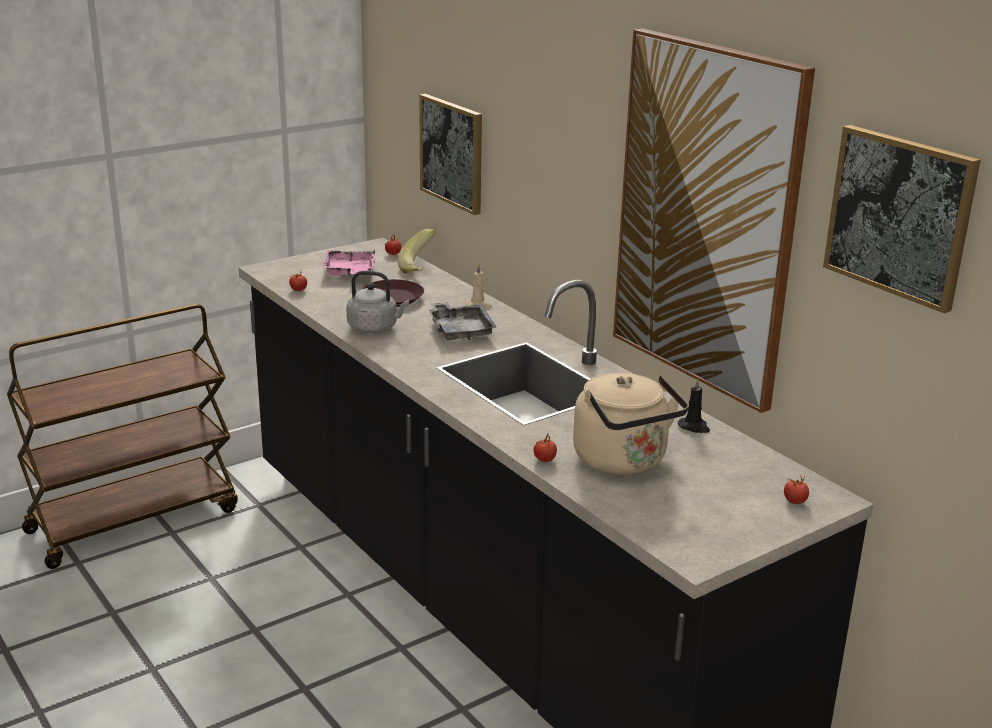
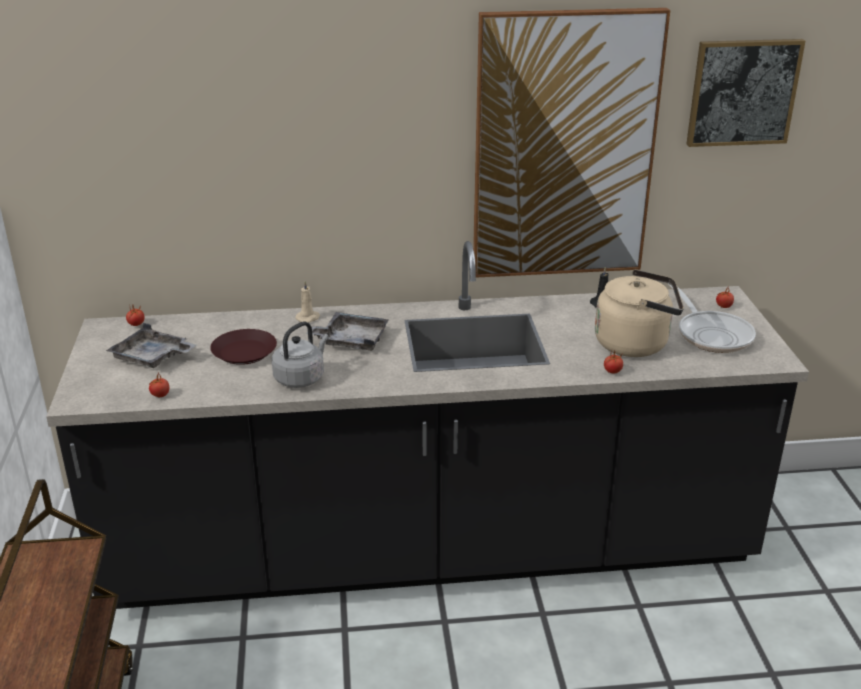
camera: 60 degrees left, 5 degrees up
pink tray [322,248,375,276] -> grey tray [106,323,196,368]
banana [398,229,435,273] -> none
picture [419,94,482,215] -> none
none -> frying pan [668,284,756,353]

